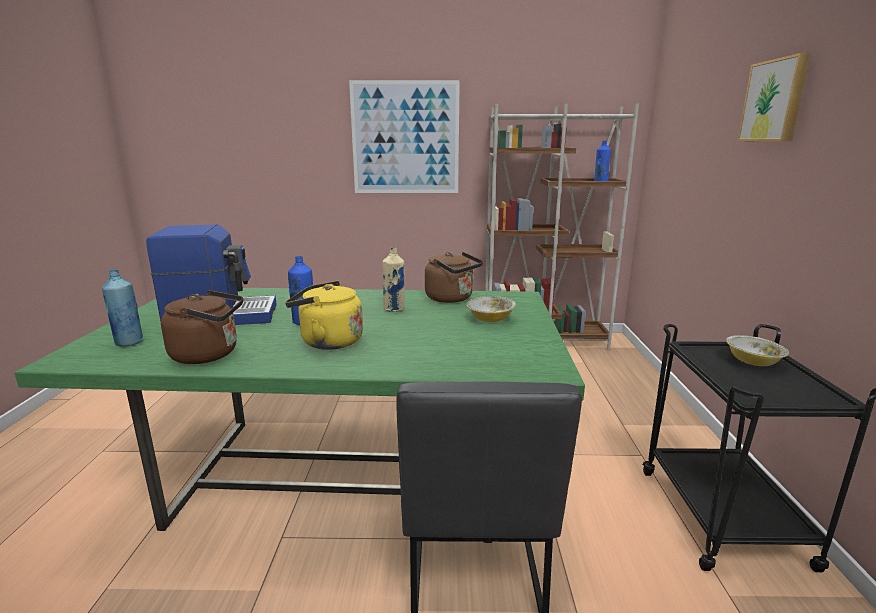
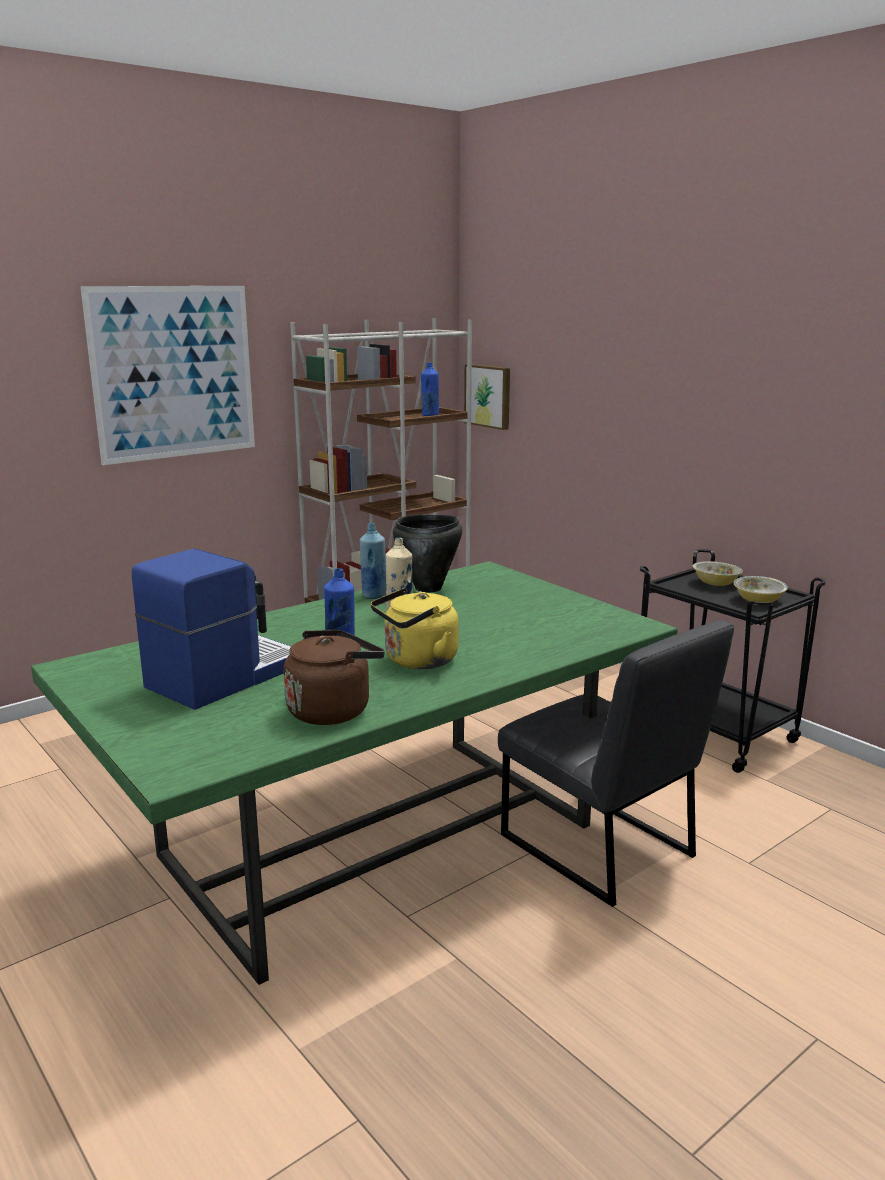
camera: 40 degrees left, 0 degrees up
blue bottle [102,269,144,347] -> blue bottle moved to [360,523,386,599]
brown kettle [425,252,483,303] -> black cooking pot [393,515,463,593]
bowl [467,296,516,322] -> bowl moved to [734,576,788,602]
picture [738,53,811,141] -> picture moved to [464,364,510,430]

